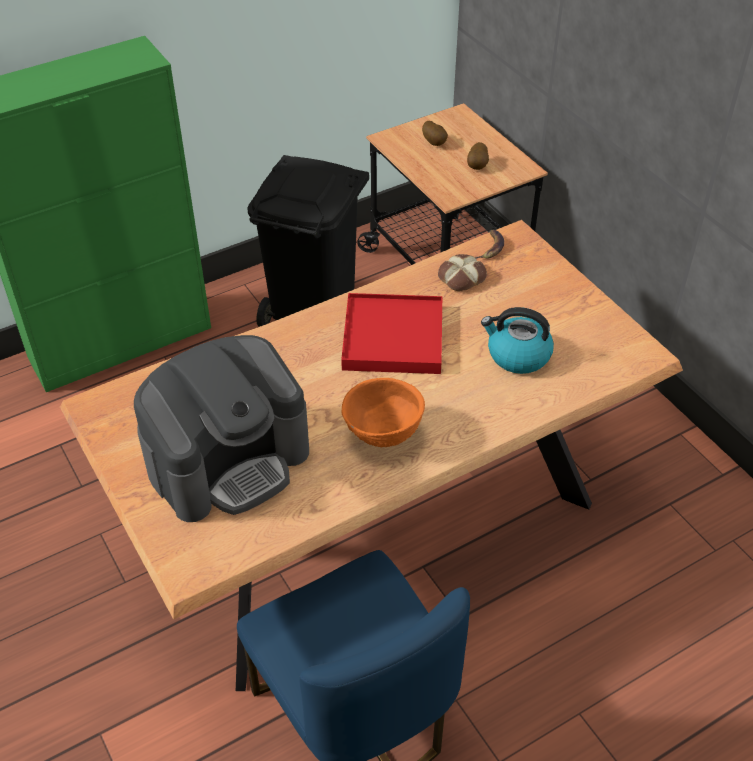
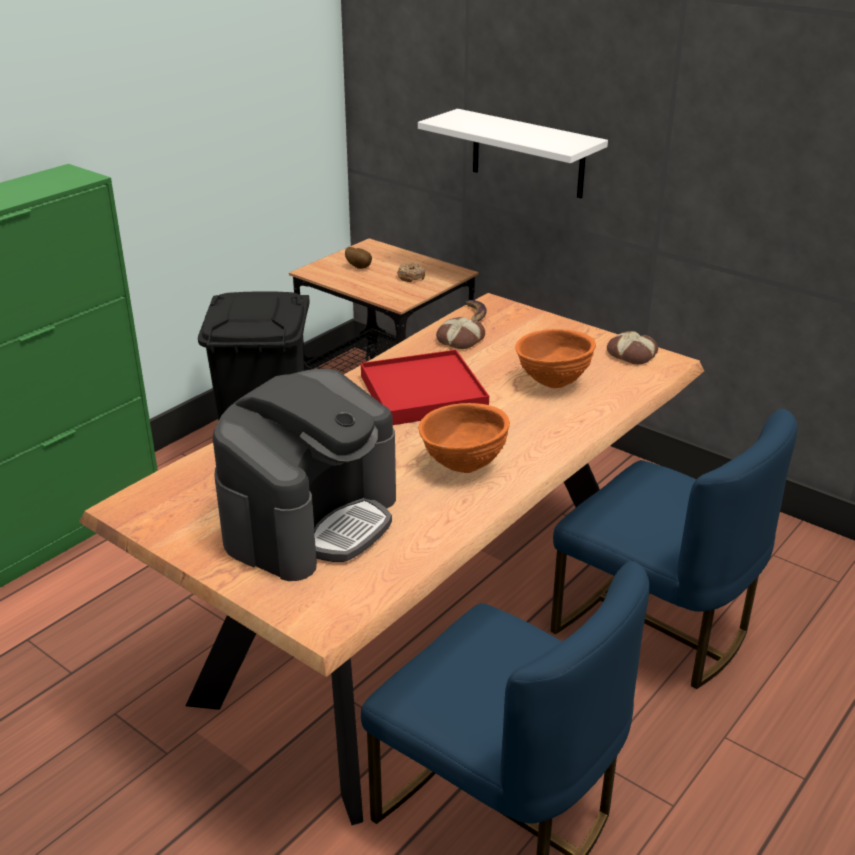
camera: 20 degrees left, 15 degrees down
potato [467,142,489,170] -> donut [397,262,425,282]
kettle [481,307,554,374] -> orange bowl [516,329,596,388]
none -> white shelf [418,109,608,198]
none -> blue chair [551,409,797,689]
none -> bread [607,331,658,364]

